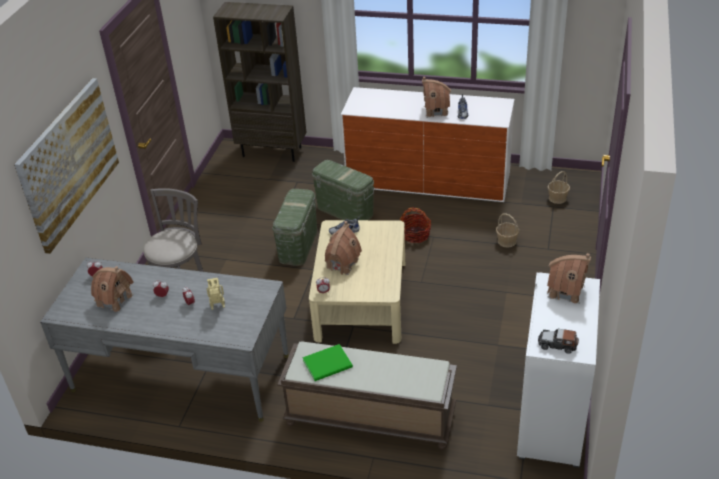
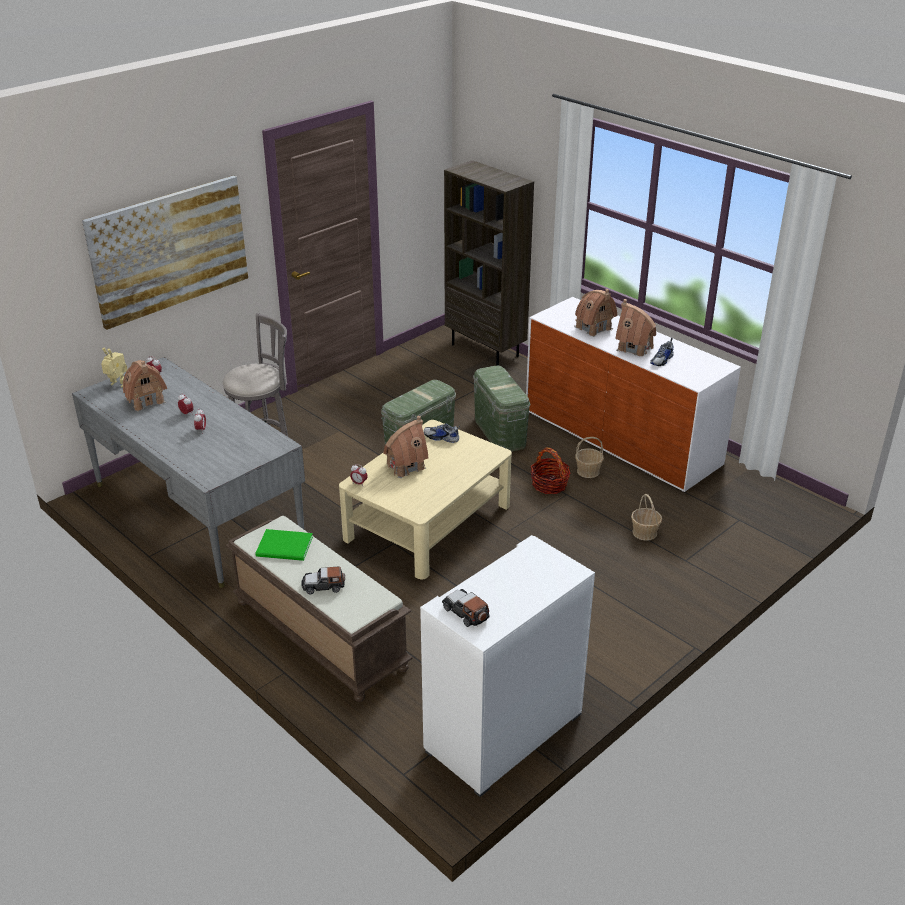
camera: 30 degrees right, 5 degrees down
toy robot [207,278,225,310] -> toy robot moved to [101,348,127,388]
toy house [547,253,591,304] -> toy house moved to [574,289,617,337]
basket [548,171,570,204] -> basket moved to [575,437,604,478]
none -> toy car [301,567,345,595]

